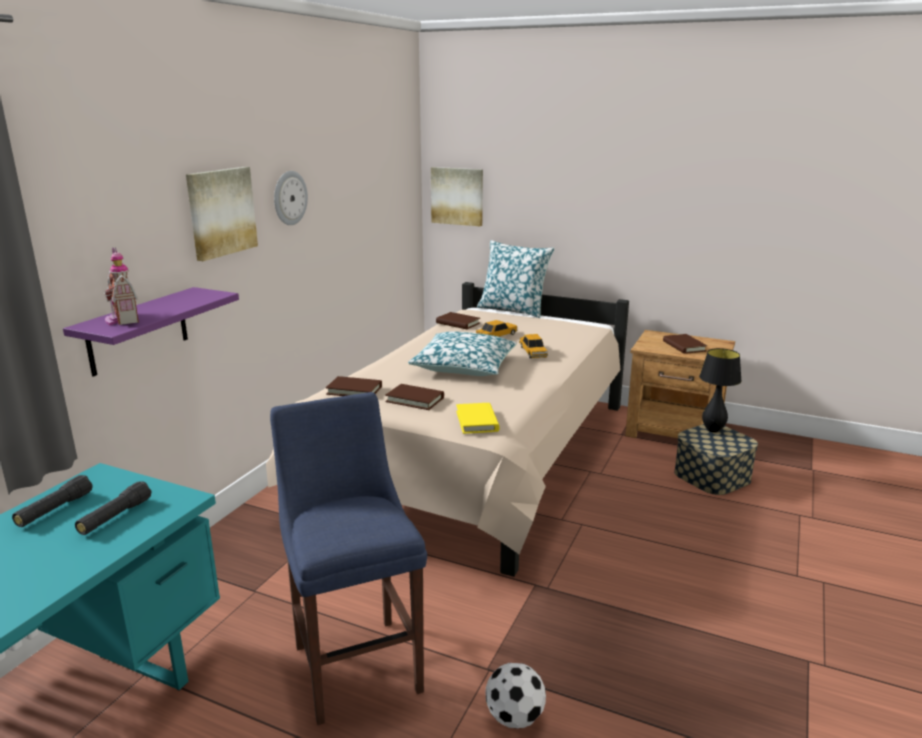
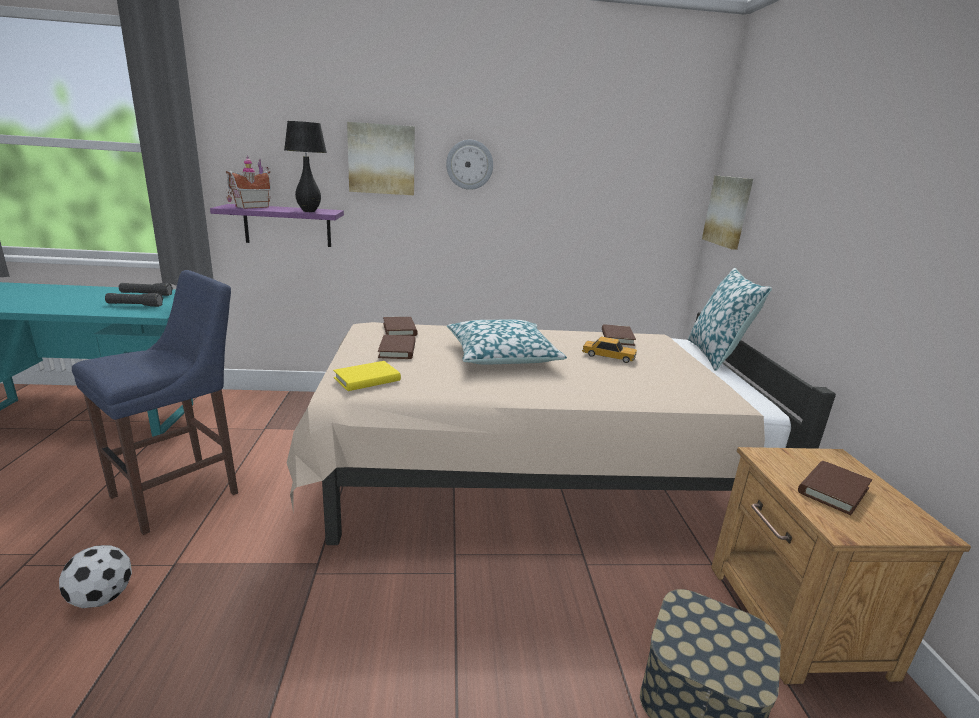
camera: 60 degrees right, 0 degrees up
toy car [519,334,548,358] -> none
black table lamp [699,348,742,433] -> black table lamp moved to [284,121,327,212]

